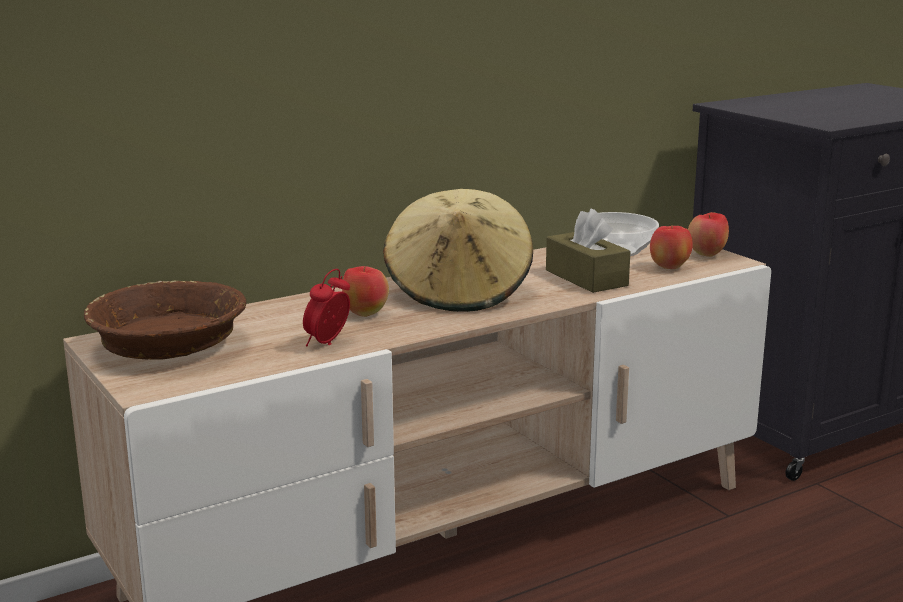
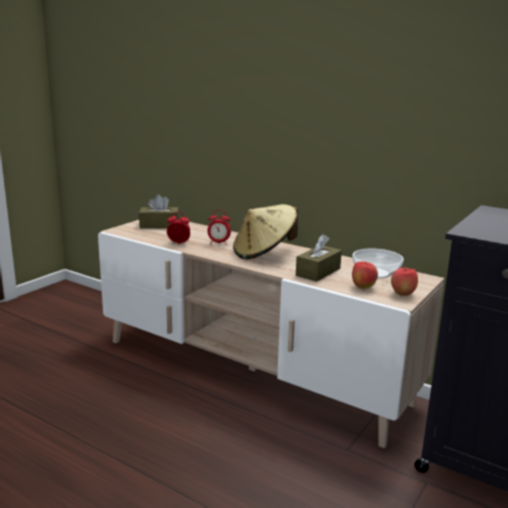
camera: 65 degrees right, 0 degrees up
brown bowl [84,281,246,360] -> brown tissue box [139,194,179,229]
apple [342,266,389,317] -> alarm clock [207,210,231,245]

